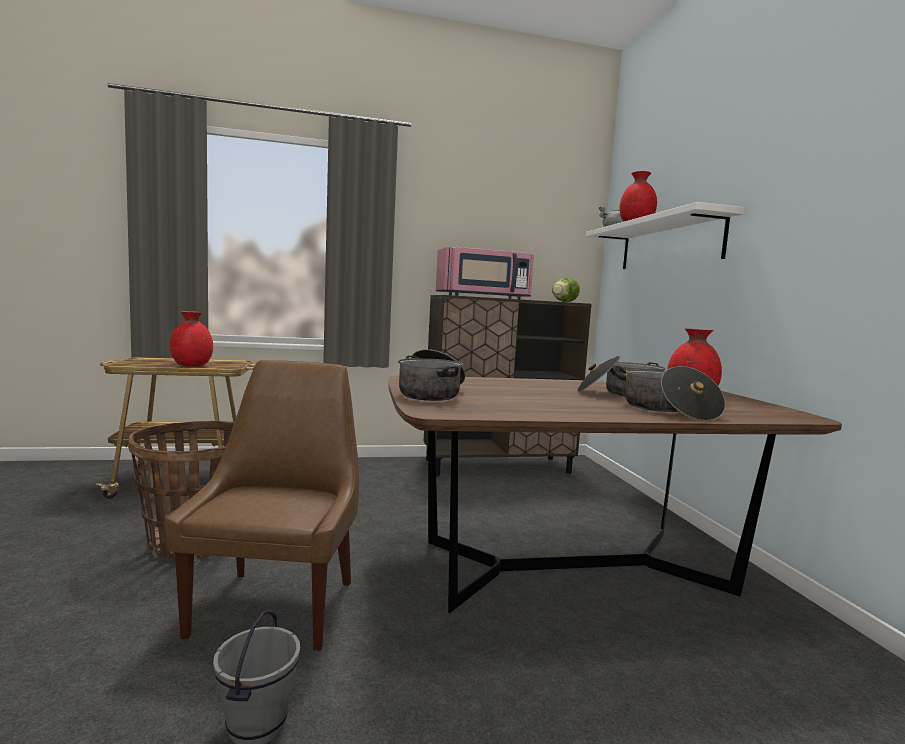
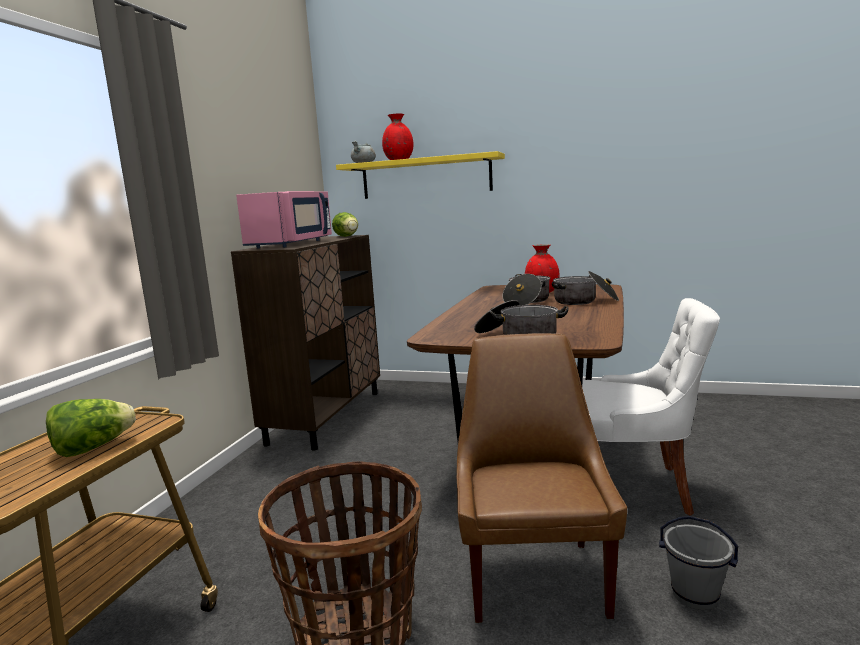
camera: 60 degrees left, 5 degrees up
brown chair [165,360,359,651] -> brown chair turned 60 degrees clockwise [456,333,627,623]
red vase [170,311,213,367] -> lettuce [46,399,136,457]
white shelf [586,202,744,269] -> yellow shelf [336,151,505,199]
none -> white chair [582,298,720,516]

